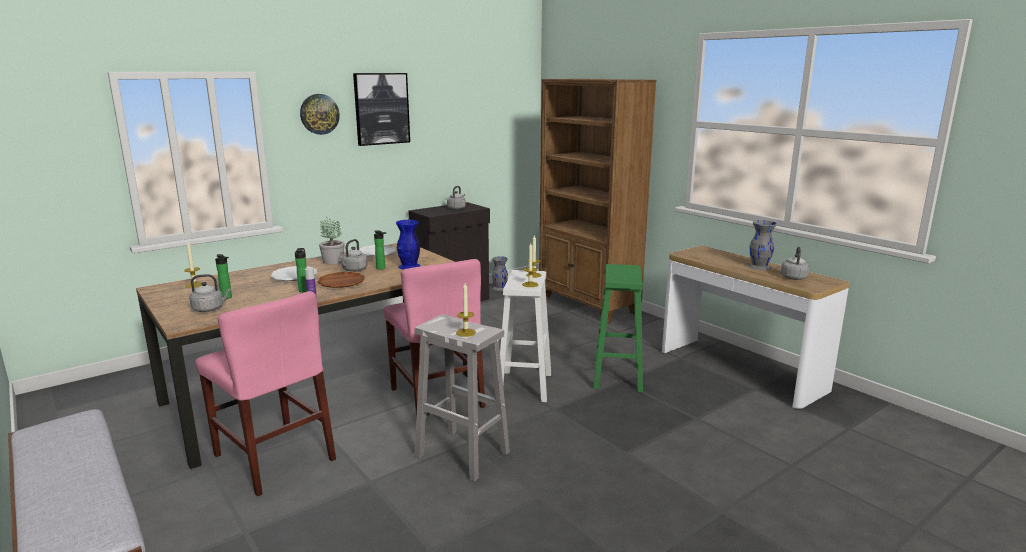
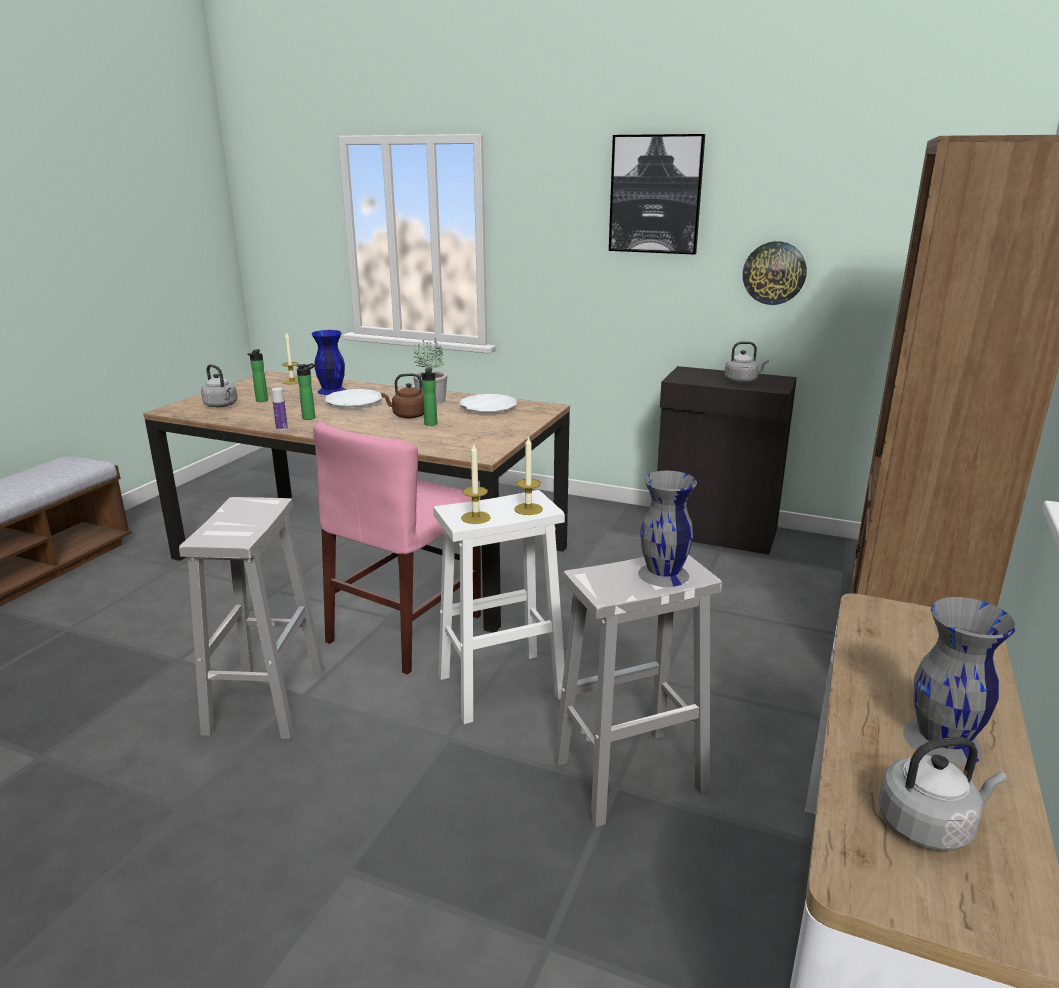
camera: 60 degrees right, 5 degrees up
pink chair [195,291,336,496] -> none
wall clock [300,94,340,135] -> wall clock moved to [743,241,807,305]
brown plate [318,272,365,288] -> none
grey kettle [339,239,368,272] -> brown kettle [382,373,424,418]
blue vase [396,220,421,270] -> blue vase moved to [311,330,347,395]
candle [456,283,476,337] -> none
grey vase [492,256,508,291] -> grey vase moved to [638,471,697,587]
green stool [593,264,643,392] -> white stool [554,555,722,827]

